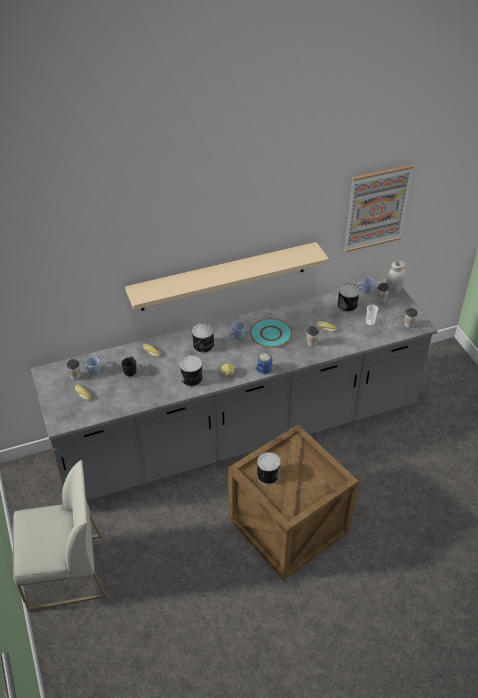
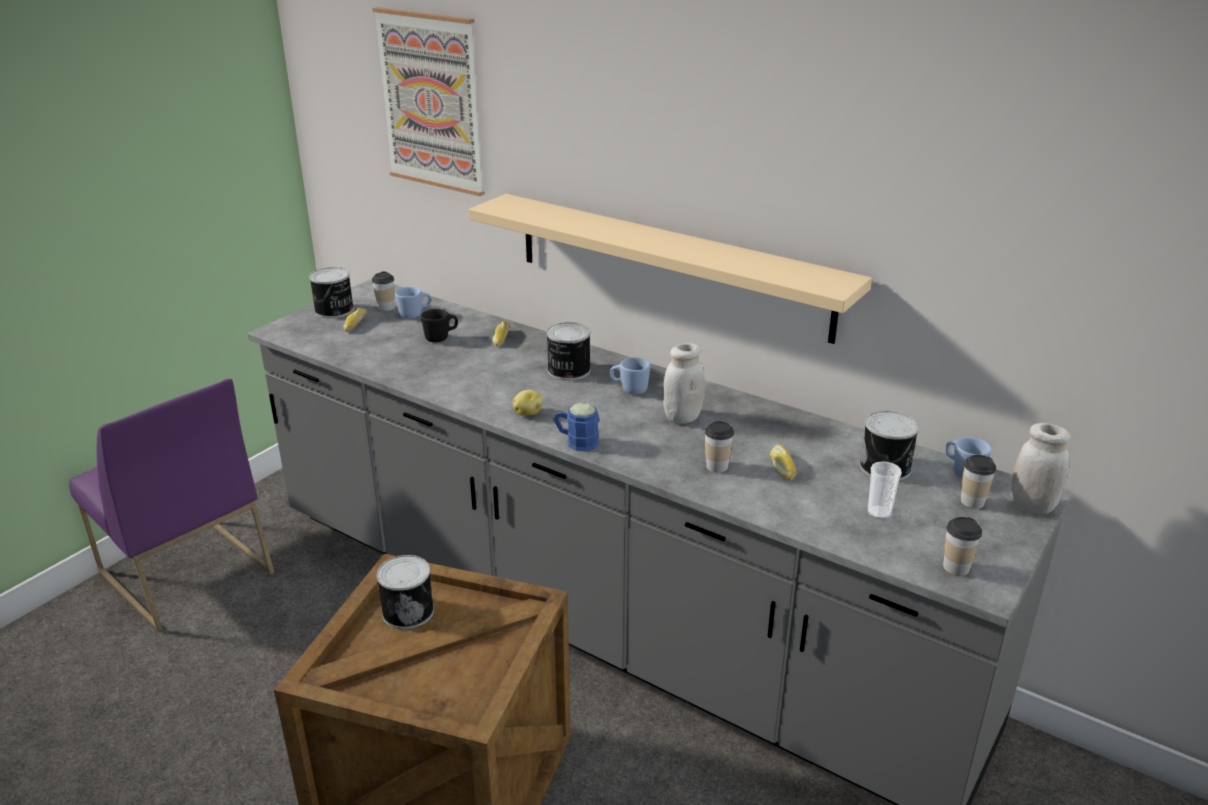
camera: 55 degrees right, 15 degrees down
white chair [13,460,107,612] -> purple chair [69,379,274,633]
can [179,355,203,387] -> can moved to [309,267,354,318]
turquoise plate [250,318,292,348] -> white jar [663,343,705,424]
picture [344,165,414,252] -> picture moved to [372,7,484,196]

